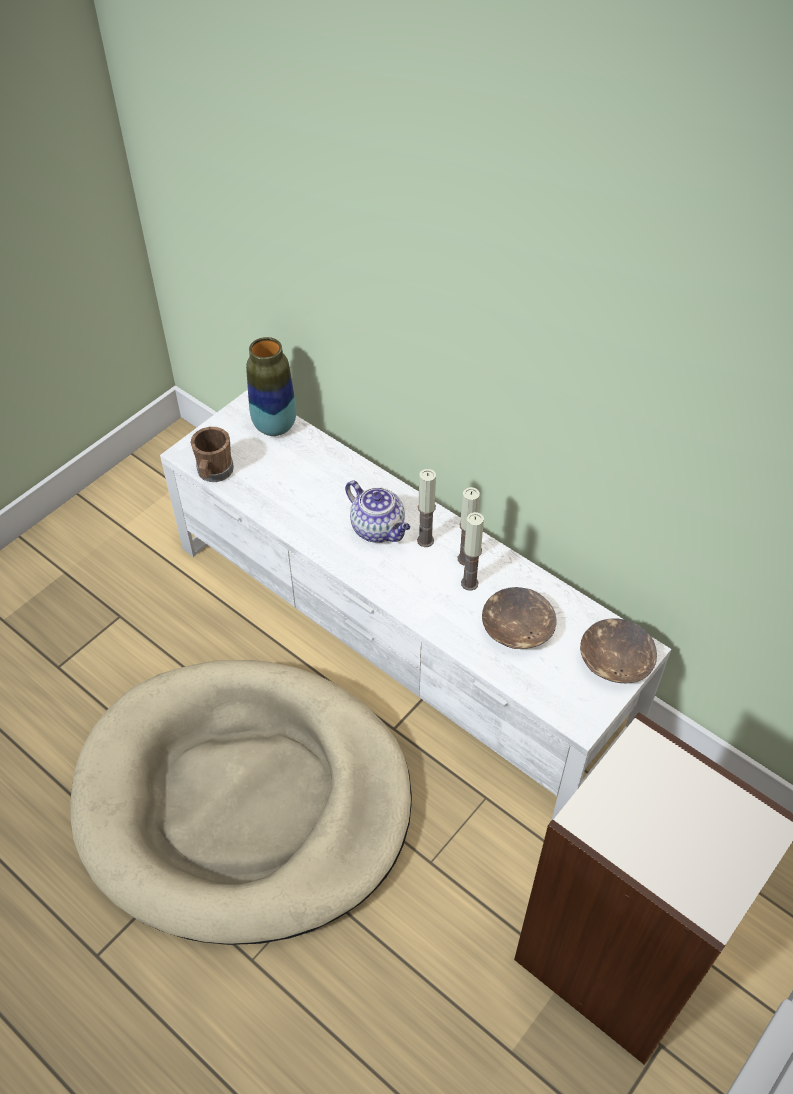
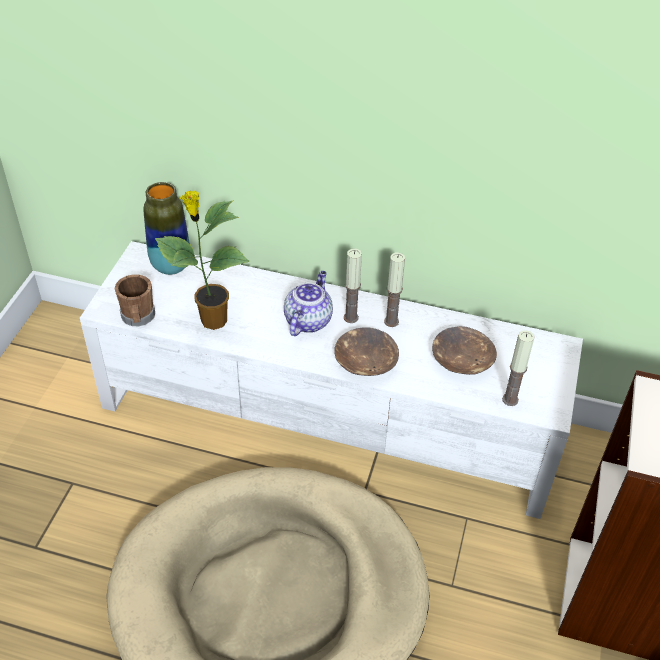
camera: 25 degrees left, 5 degrees down
teapot [345,481,410,543] -> teapot turned 90 degrees counterclockwise [284,271,333,336]
candle [461,512,484,591] -> candle moved to [502,330,535,406]
brown bowl [580,618,657,683] -> brown bowl moved to [334,327,399,376]
none -> potted plant [155,191,250,330]

